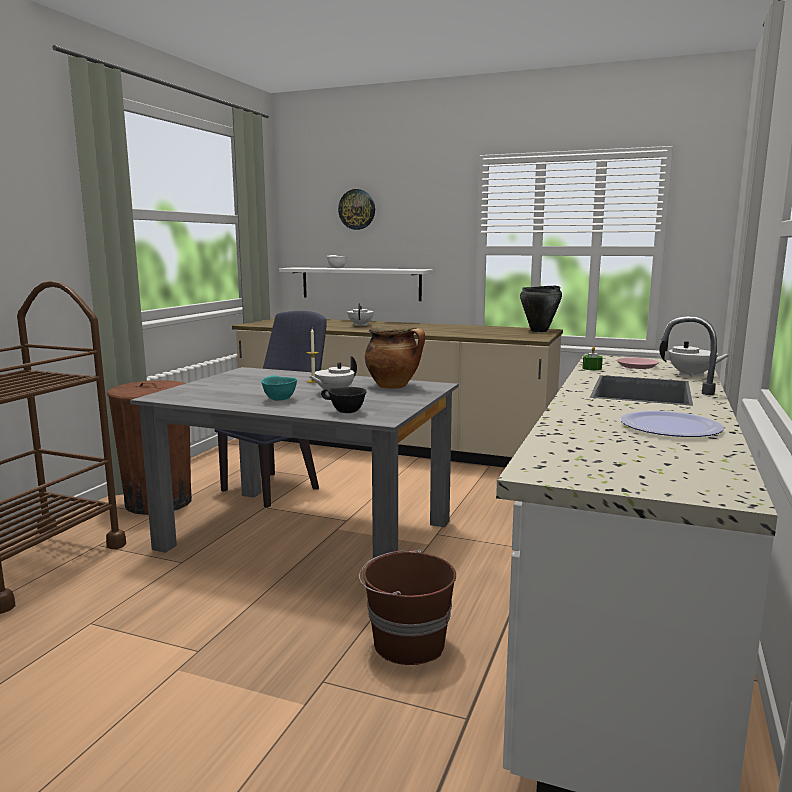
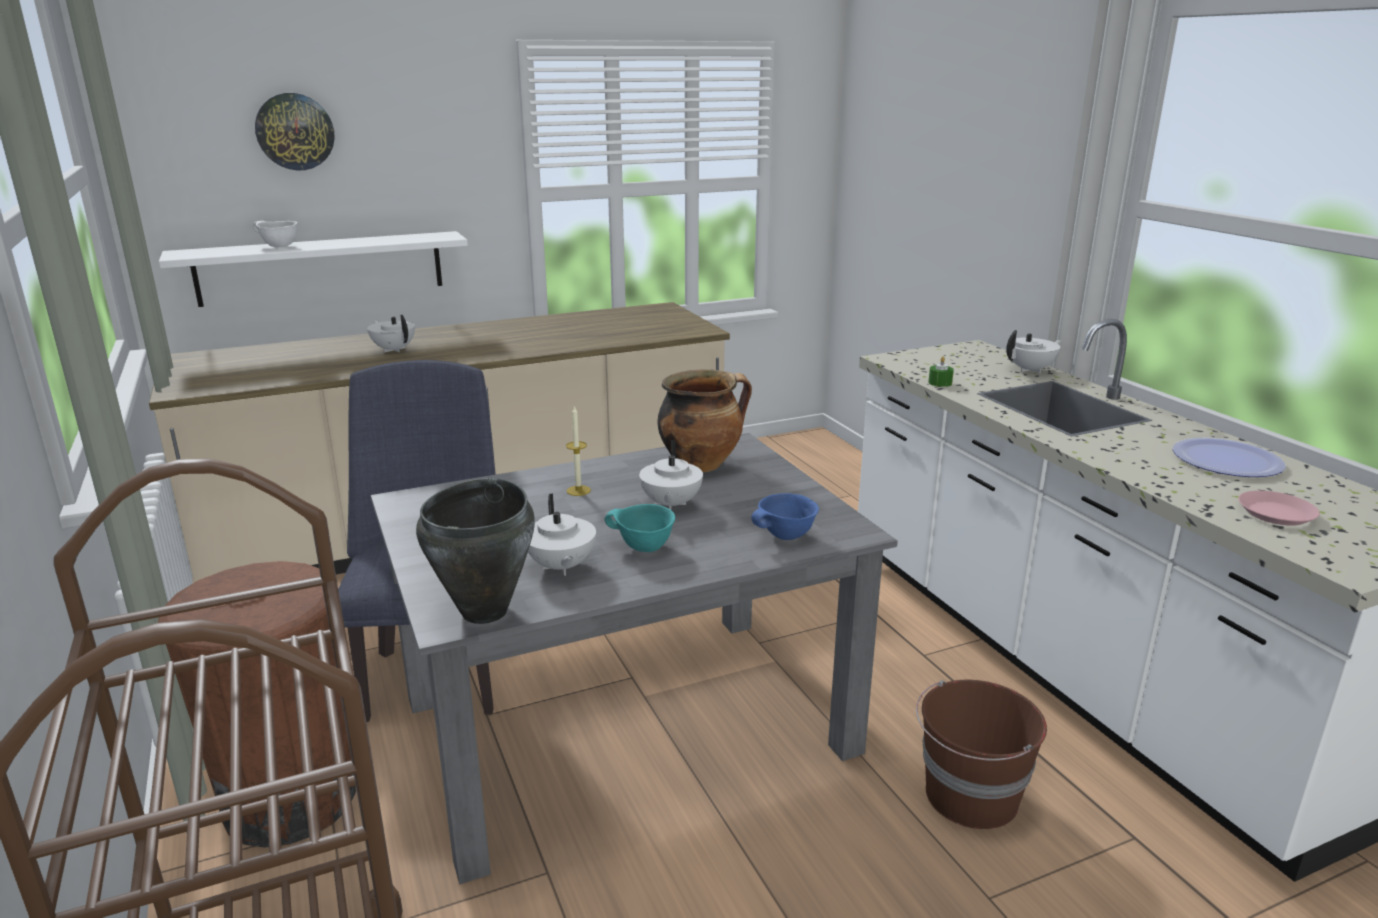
camera: 45 degrees left, 10 degrees up
black bowl [321,387,367,413] -> blue bowl [751,493,819,540]
black cooking pot [520,285,562,332] -> black cooking pot moved to [416,478,535,624]
pink plate [617,358,659,369] -> pink plate moved to [1238,490,1320,526]
none -> white teapot [528,493,596,576]

